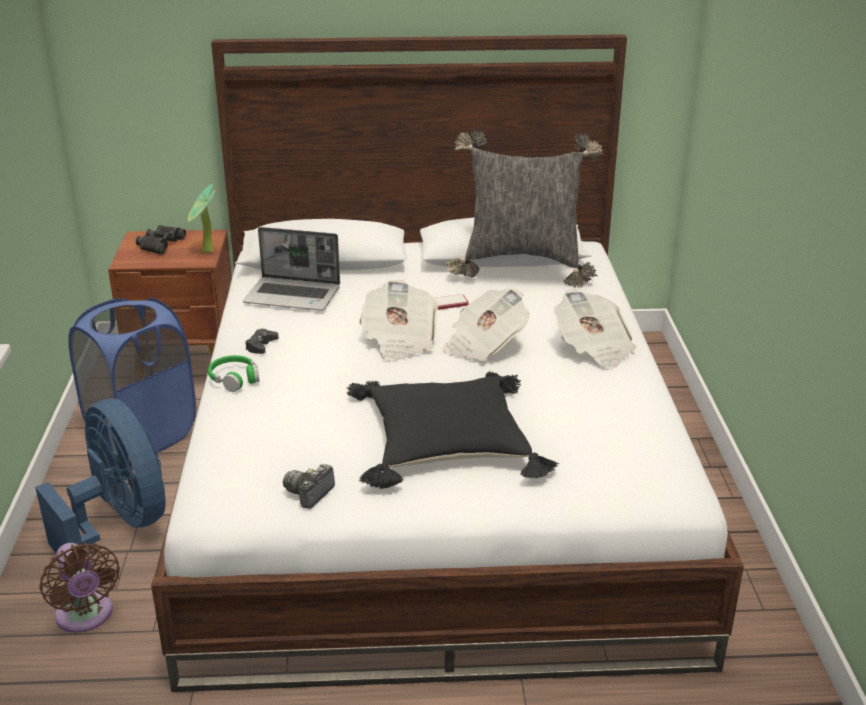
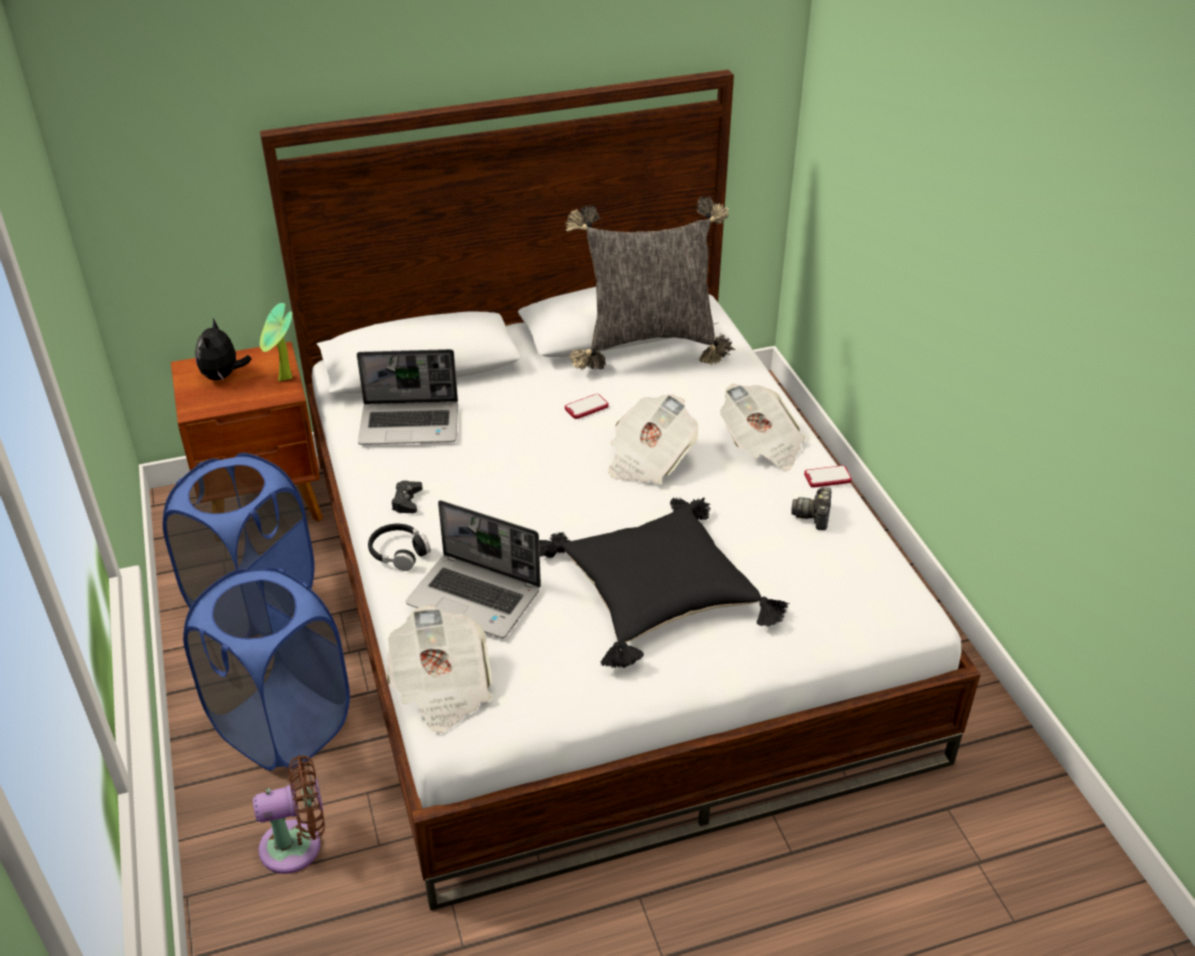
camera: 15 degrees left, 10 degrees up
blue fan [35,399,166,553] -> blue laundry basket [183,567,350,771]
brown fan [39,543,120,633] -> brown fan turned 60 degrees counterclockwise [253,755,325,874]
black binoculars [136,225,186,255] -> plush toy [195,318,251,380]
green headphones [208,355,259,392] -> black headphones [368,524,431,571]
camera [283,464,335,509] -> camera moved to [791,487,831,530]
newspaper [359,280,438,362] -> newspaper moved to [386,605,492,733]
none -> laptop [406,500,541,638]
none -> phone [804,465,852,488]

